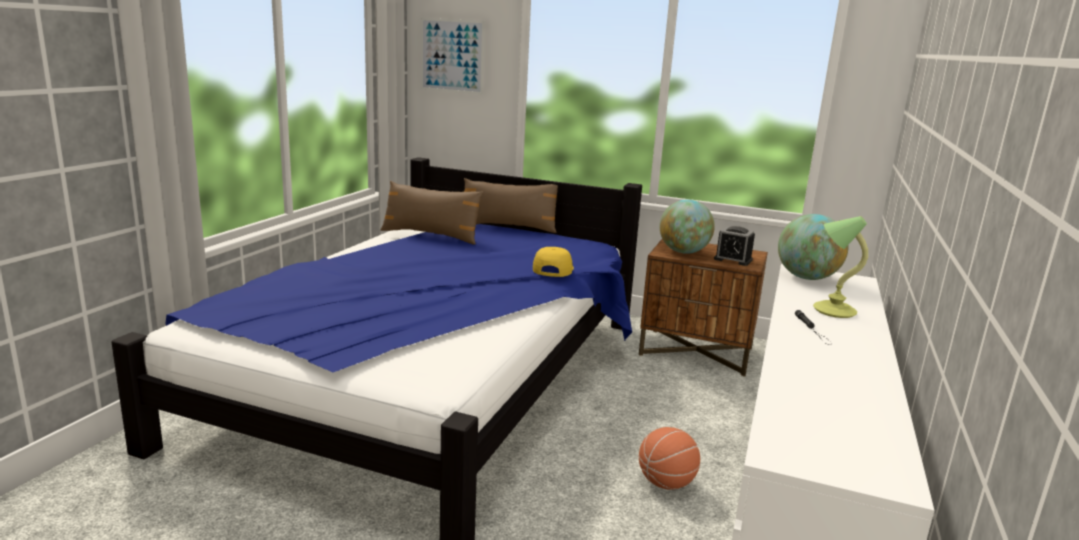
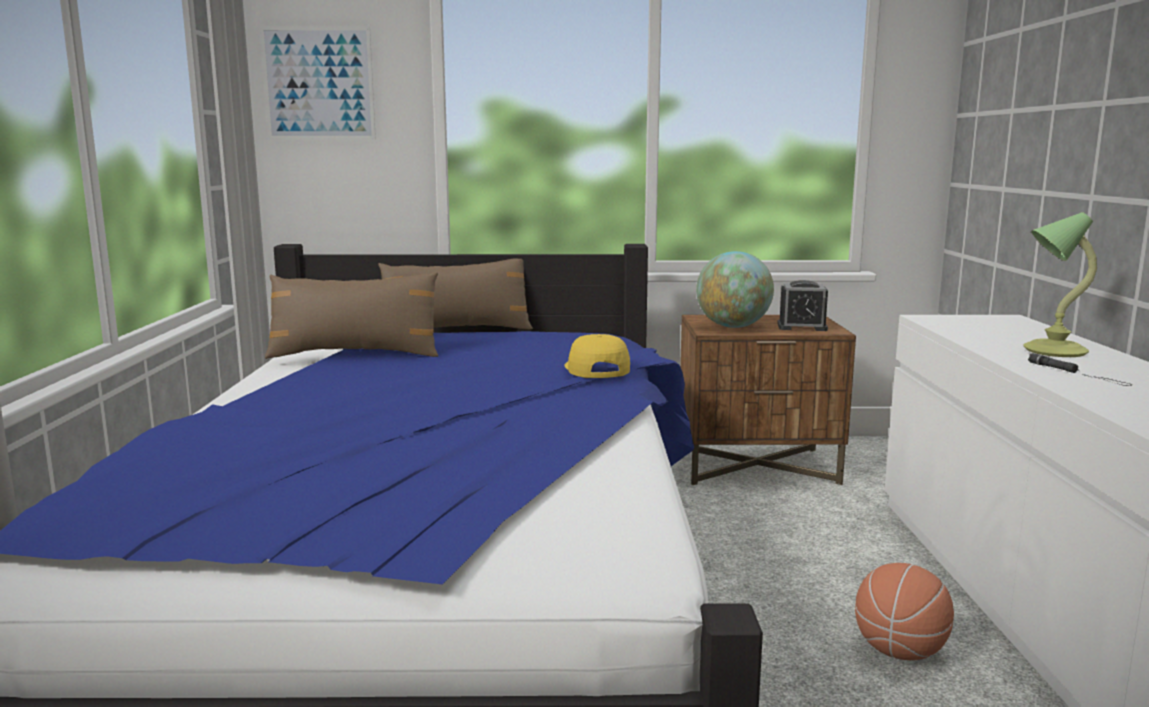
camera: 20 degrees left, 5 degrees down
globe [778,214,848,280] -> none

